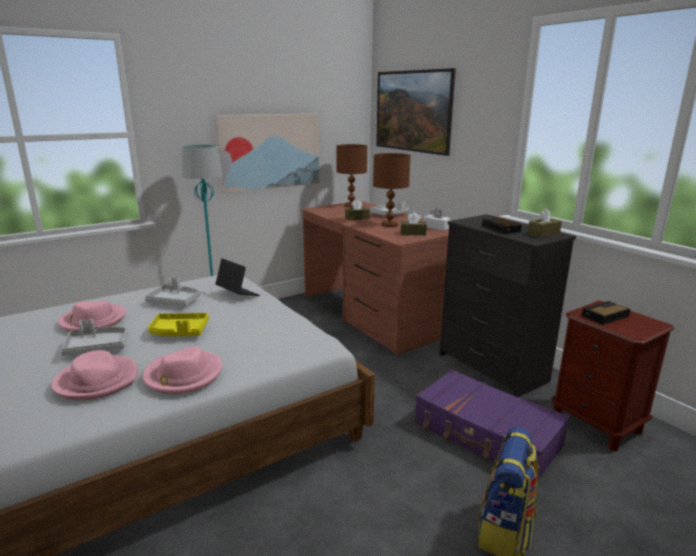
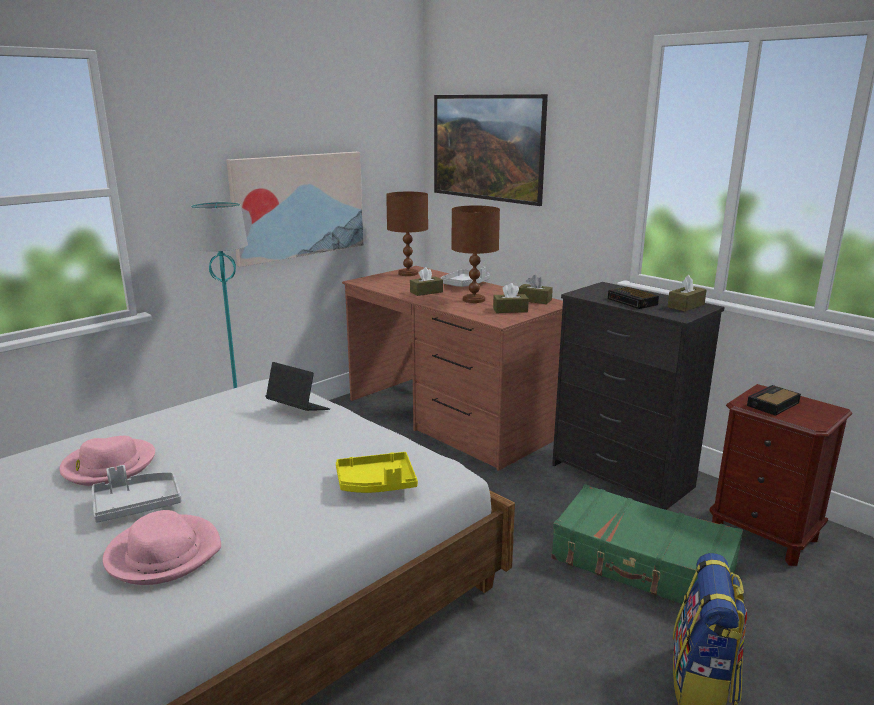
camera: 10 degrees left, 0 degrees up
pink hat [142,346,222,394] -> none
grey tray [145,278,200,306] -> none
yellow tray [148,313,209,337] -> yellow tray moved to [336,452,418,493]
purple suitcase [414,369,570,479] -> green suitcase [551,484,743,604]
white tissue box [423,208,450,231] -> brown tissue box [518,275,553,304]

